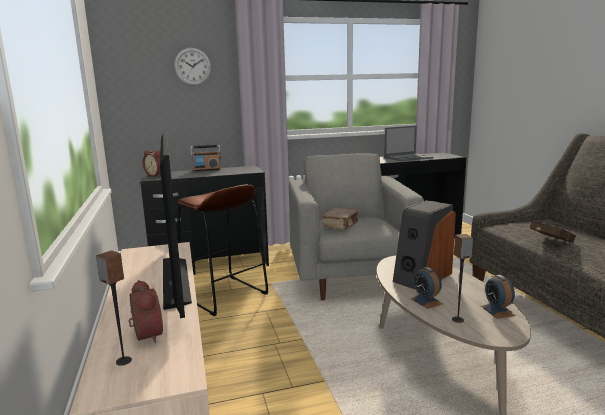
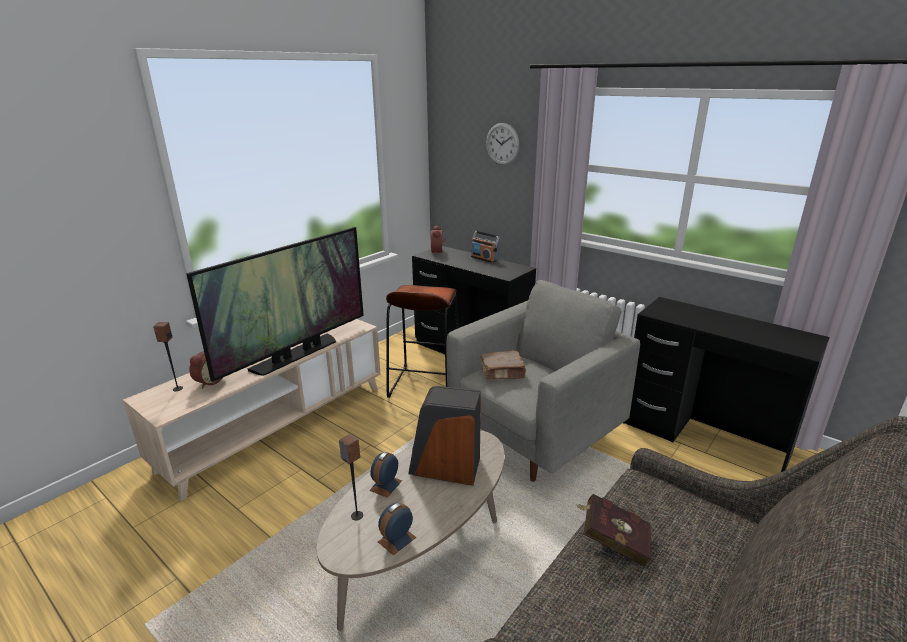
camera: 55 degrees right, 10 degrees up
laptop [384,126,433,162] -> none

